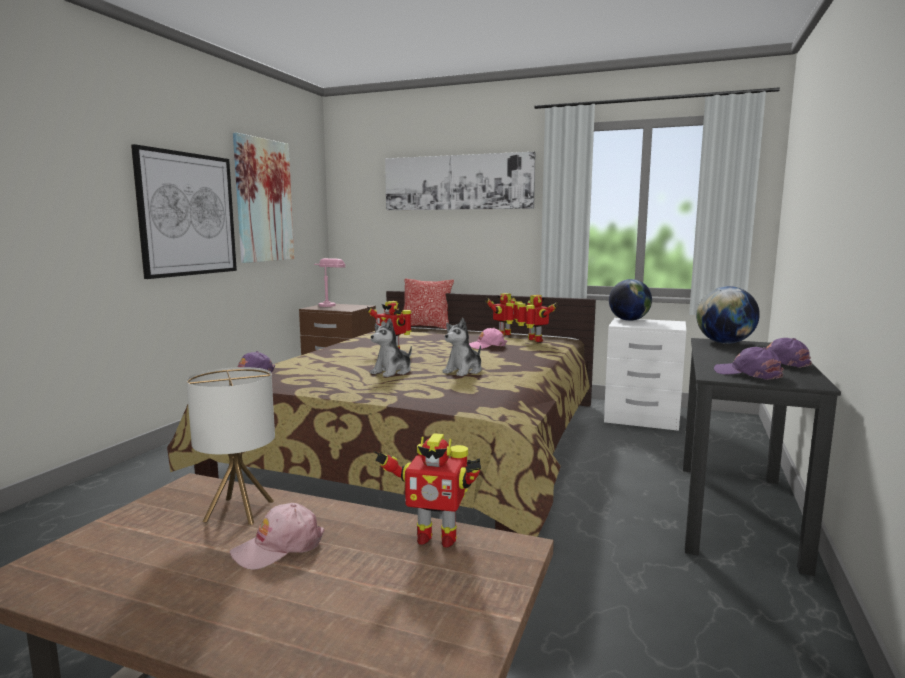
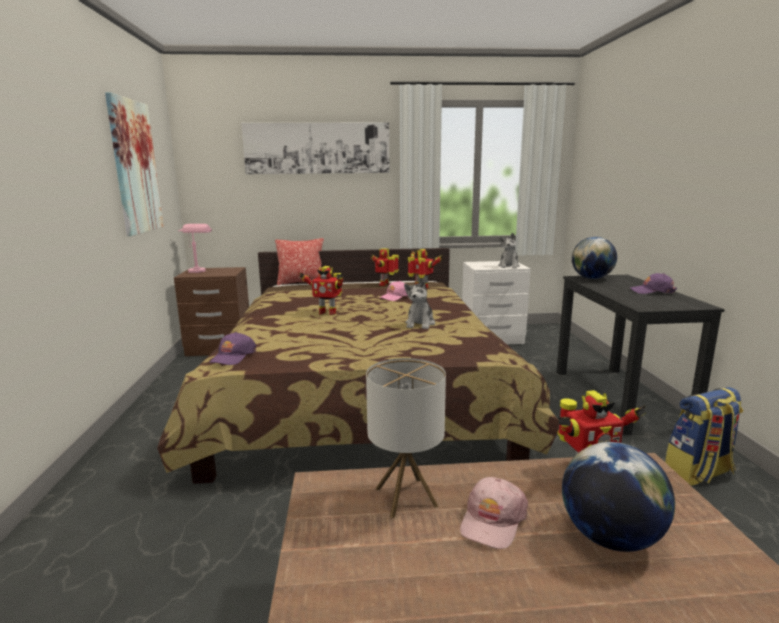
camera: 25 degrees left, 5 degrees up
picture [131,144,237,279] -> none
plush toy [370,318,412,377] -> plush toy moved to [498,233,520,268]
globe [609,279,652,321] -> globe moved to [562,442,675,552]
purple cap [714,347,784,380] -> none
none -> backpack [665,387,743,486]

